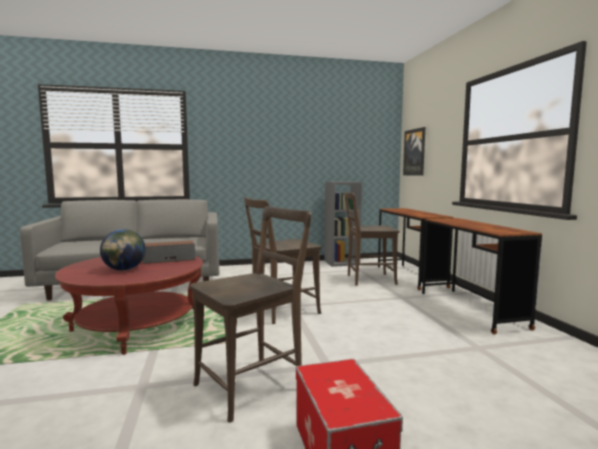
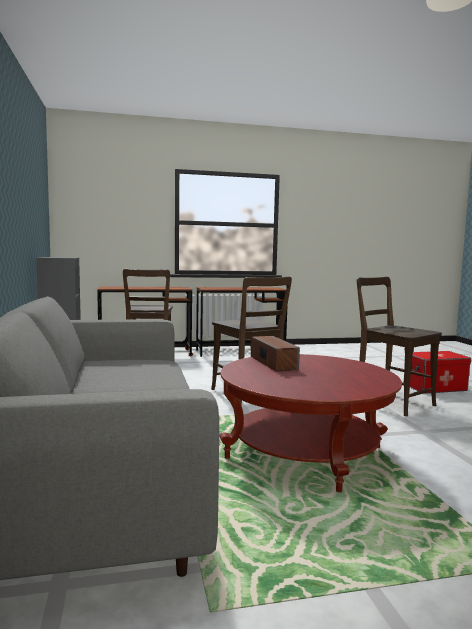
camera: 90 degrees left, 0 degrees up
globe [100,229,146,271] -> none
picture [403,127,425,176] -> none

